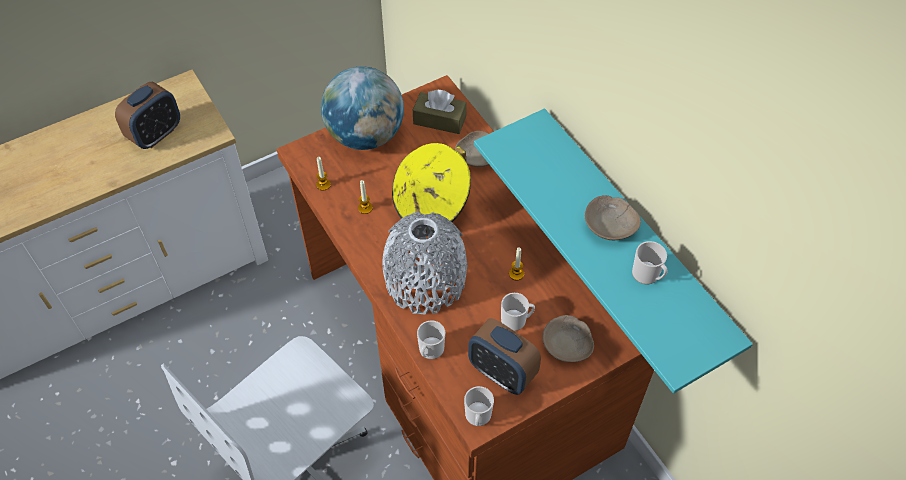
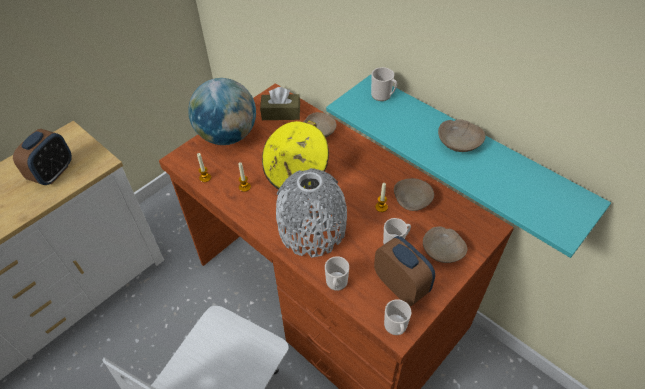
camera: 15 degrees left, 5 degrees down
alarm clock [468,318,541,395] -> alarm clock turned 150 degrees counterclockwise [374,236,435,306]
mug [632,241,668,284] -> mug moved to [371,67,397,101]
none -> beige bowl [394,178,434,211]

